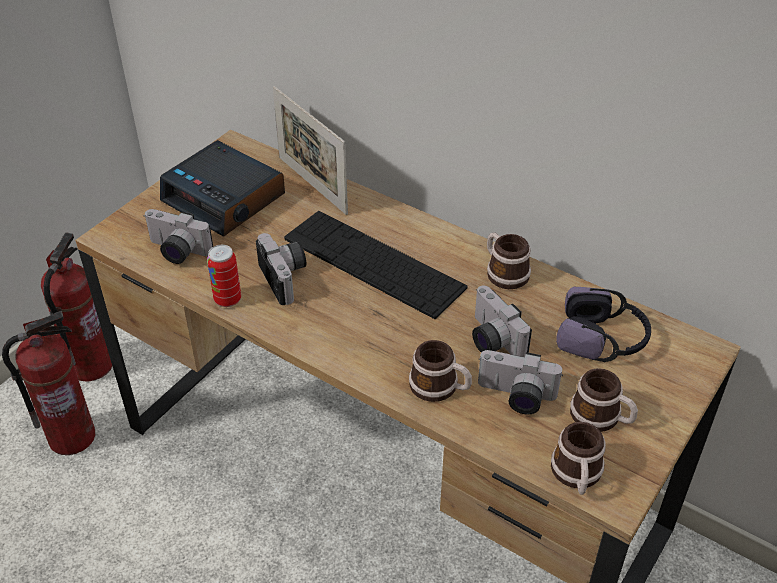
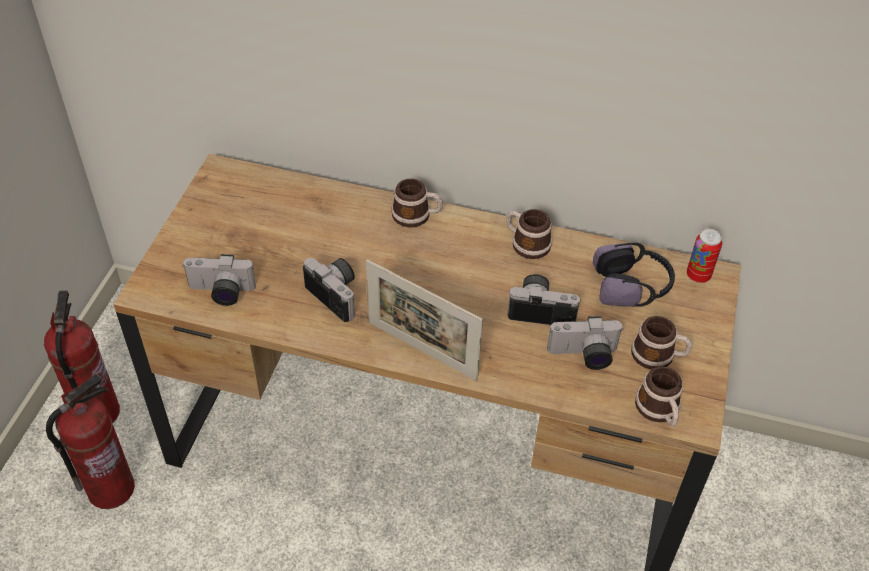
camera: 20 degrees left, 5 degrees up
alarm clock [160,140,285,237] -> none
can [207,245,241,307] -> can moved to [687,228,722,283]
picture frame [273,86,348,215] -> picture frame moved to [366,259,483,381]
keyboard [284,211,468,319] -> none
mug [409,340,472,402] -> mug moved to [391,179,443,227]
camera [472,285,532,357] -> camera turned 150 degrees clockwise [507,274,581,325]

